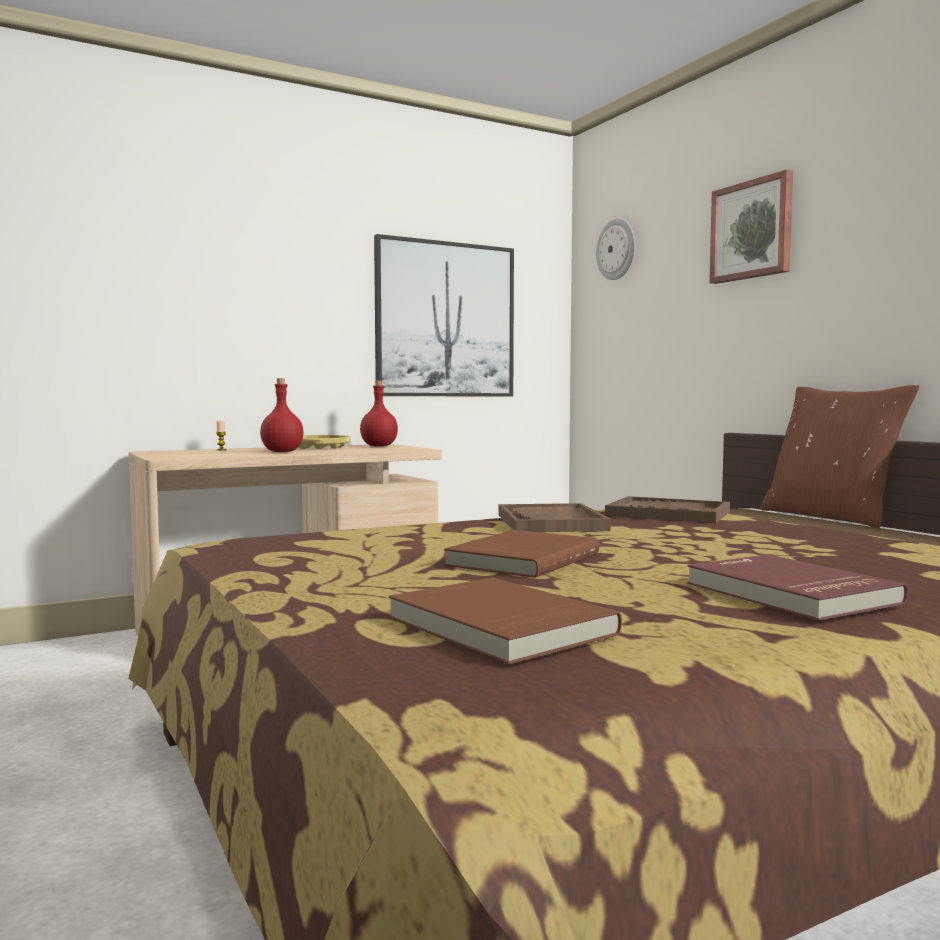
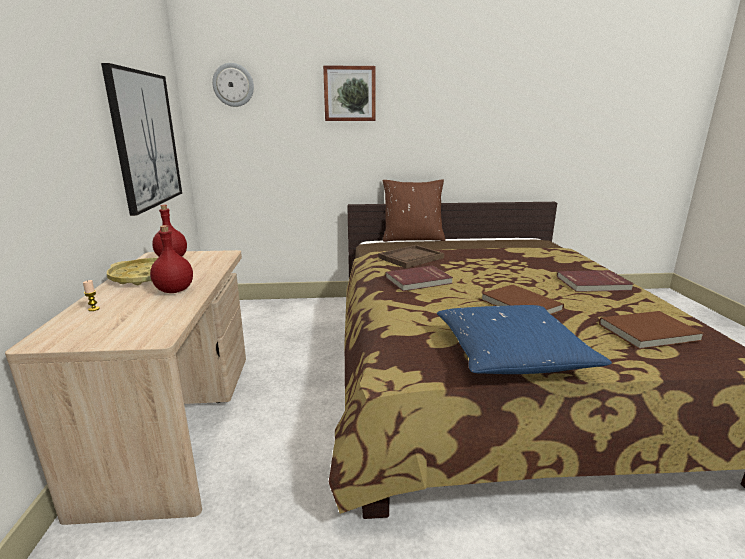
camera: 65 degrees left, 15 degrees up
brown tray [499,503,611,532] -> red book [385,266,453,291]
none -> blue pillow [437,305,612,374]

